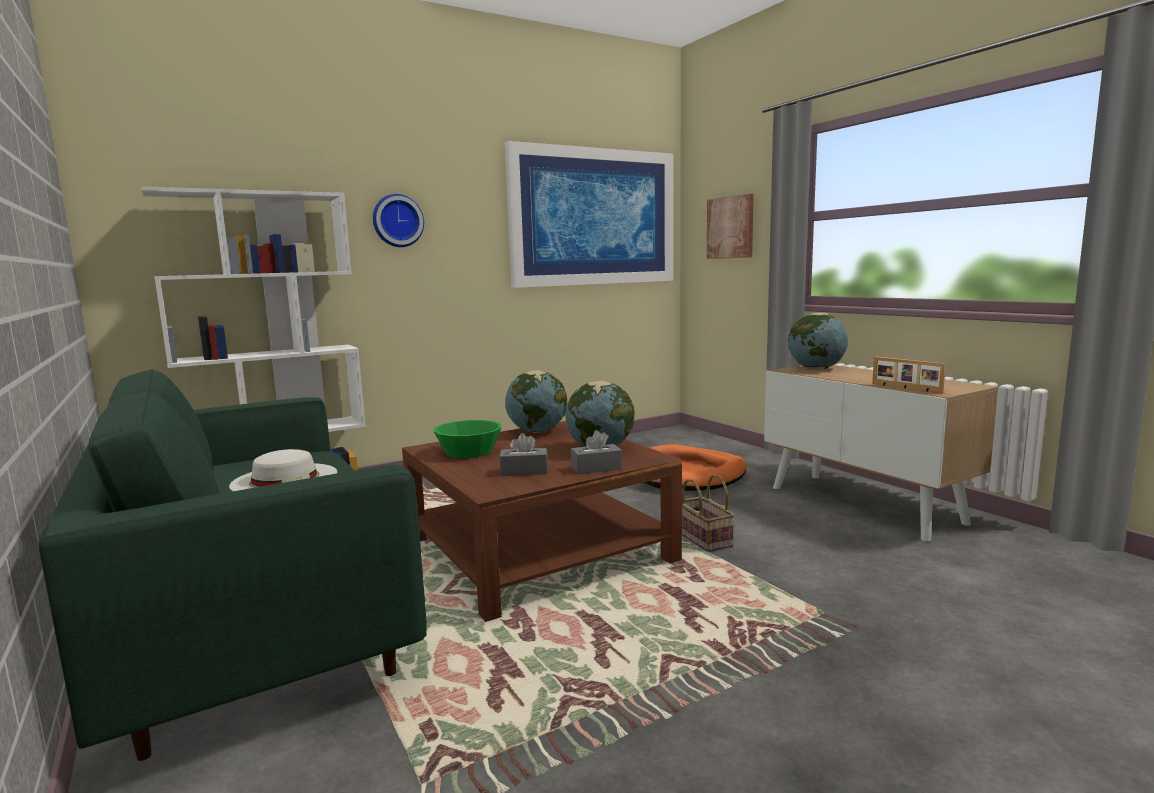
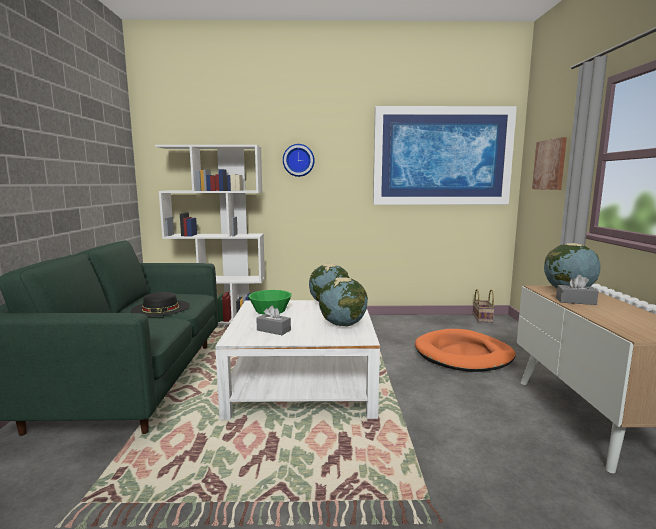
camera: 30 degrees right, 0 degrees up
white hat [229,449,337,491] -> black hat [131,292,190,316]
brown coffee table [402,421,682,622] -> white coffee table [215,300,380,420]
grey tissue box [571,430,622,474] -> grey tissue box moved to [556,275,599,305]
basket [682,474,735,552] -> basket moved to [473,289,495,323]
picture frame [872,357,946,393] -> none

